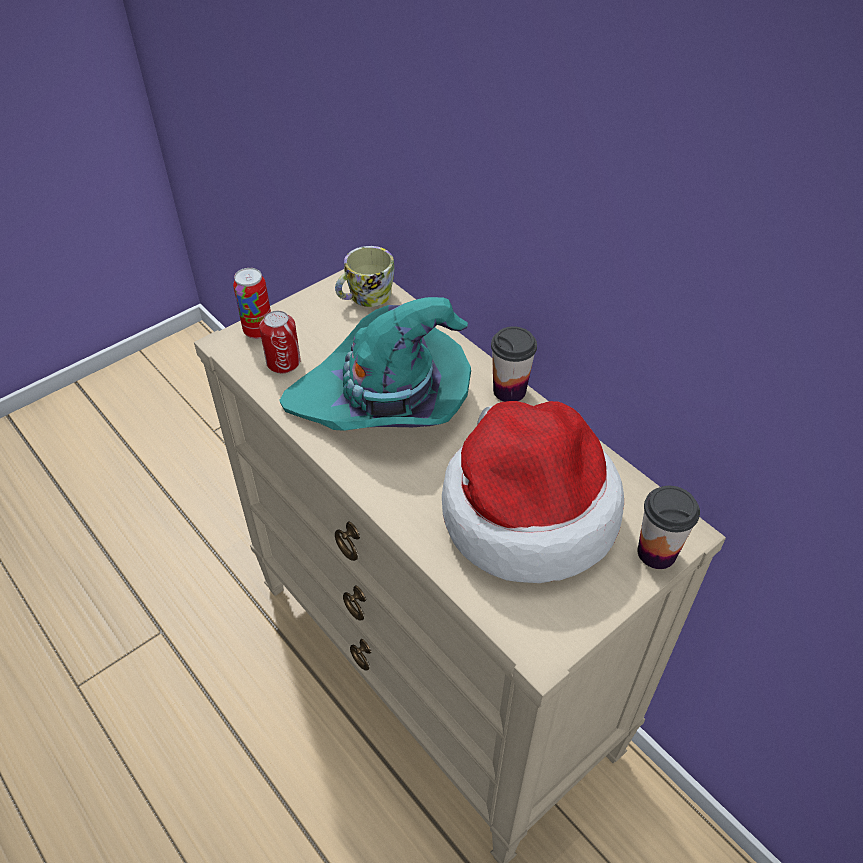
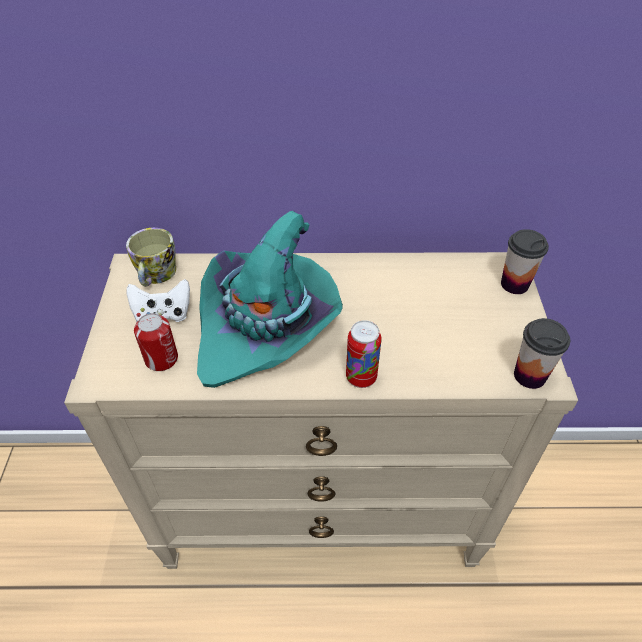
camera: 50 degrees left, 0 degrees up
can [233,268,271,339] -> can moved to [346,320,382,388]
hat [442,401,624,583] -> none
cup [491,326,537,402] -> cup moved to [514,318,570,389]
none -> white game controller [127,279,190,322]

